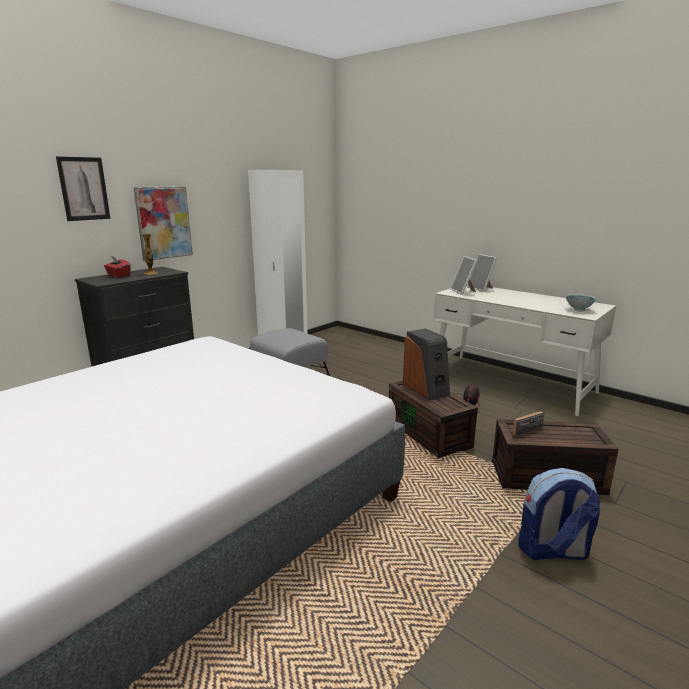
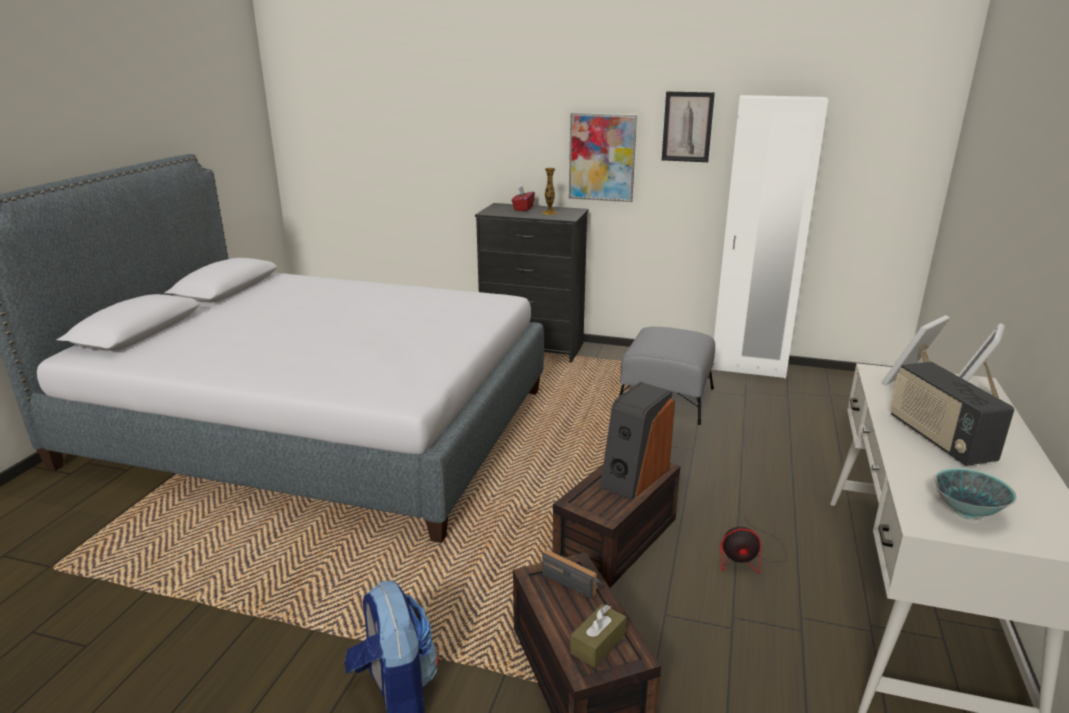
camera: 65 degrees right, 5 degrees up
picture [56,156,110,221] -> picture moved to [662,91,715,162]
none -> brown tissue box [570,604,626,667]
none -> radio [891,362,1014,466]

